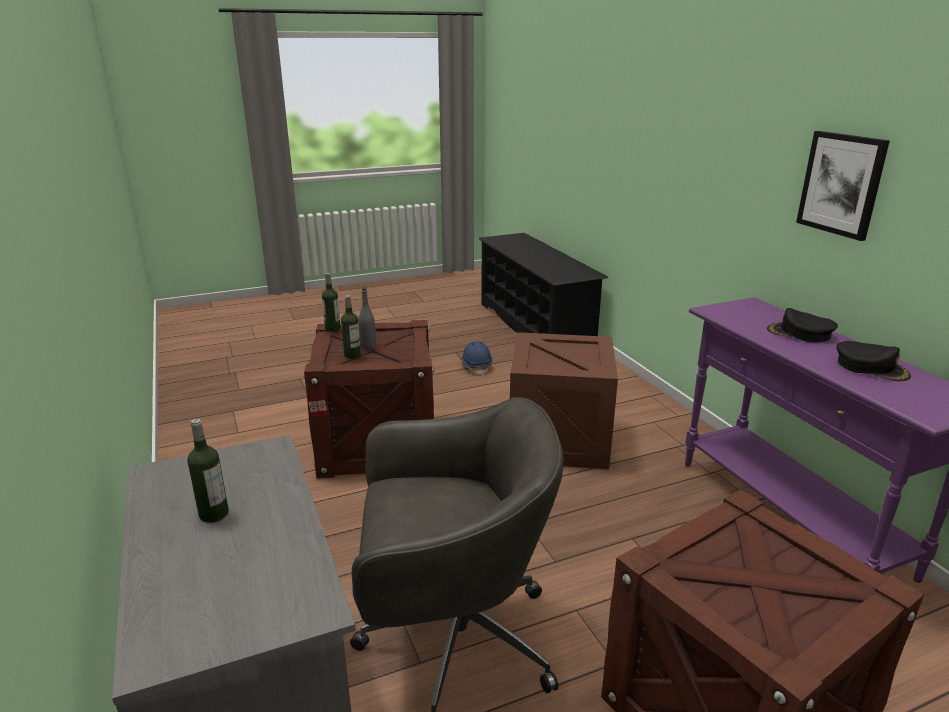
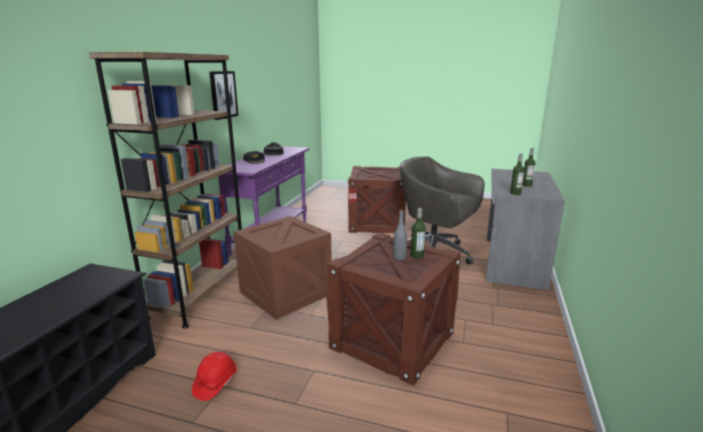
camera: 140 degrees left, 5 degrees down
bottle [322,273,341,332] -> bottle moved to [510,154,524,195]
blue hard hat [461,342,493,375] -> red hard hat [192,352,237,401]
none -> brown bookcase [89,52,242,329]

